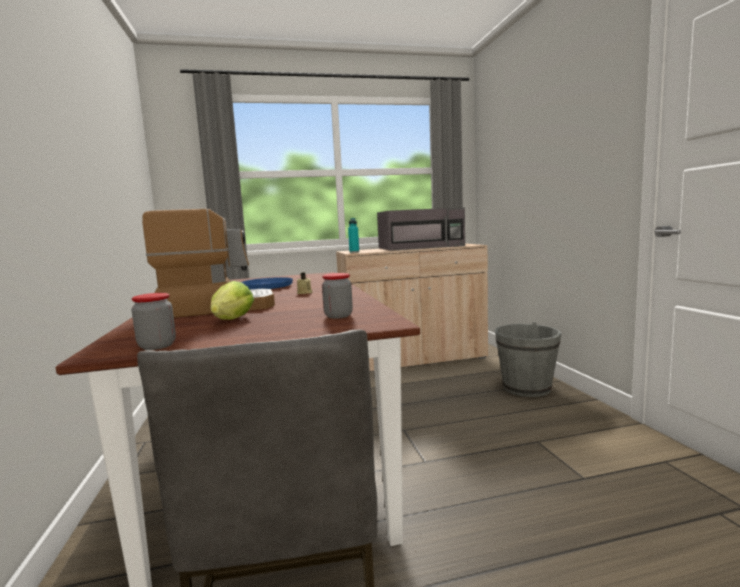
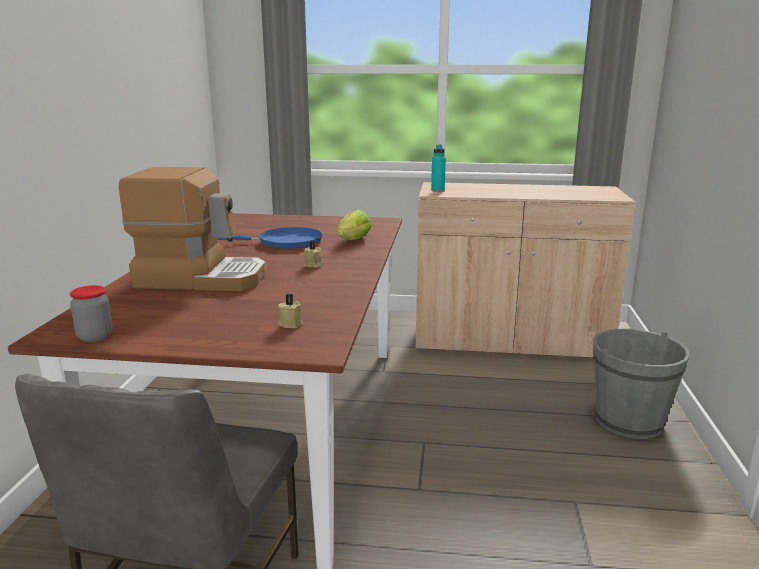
camera: 20 degrees right, 10 degrees up
lettuce [210,281,254,320] -> lettuce moved to [337,210,372,240]
jar [322,273,353,319] -> beige candle [278,294,303,328]
grey microwave [377,207,465,251] -> none

